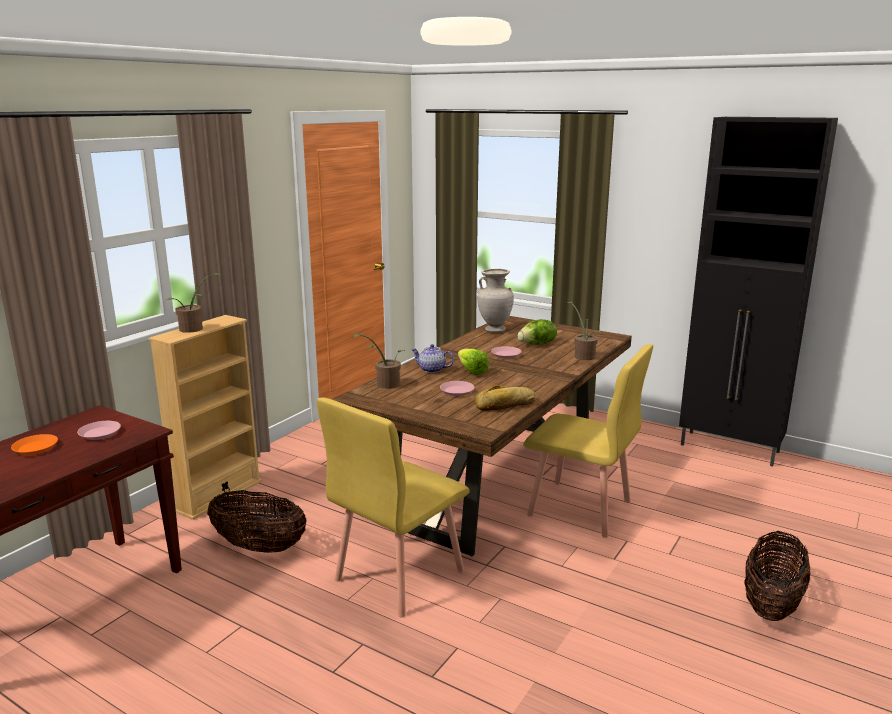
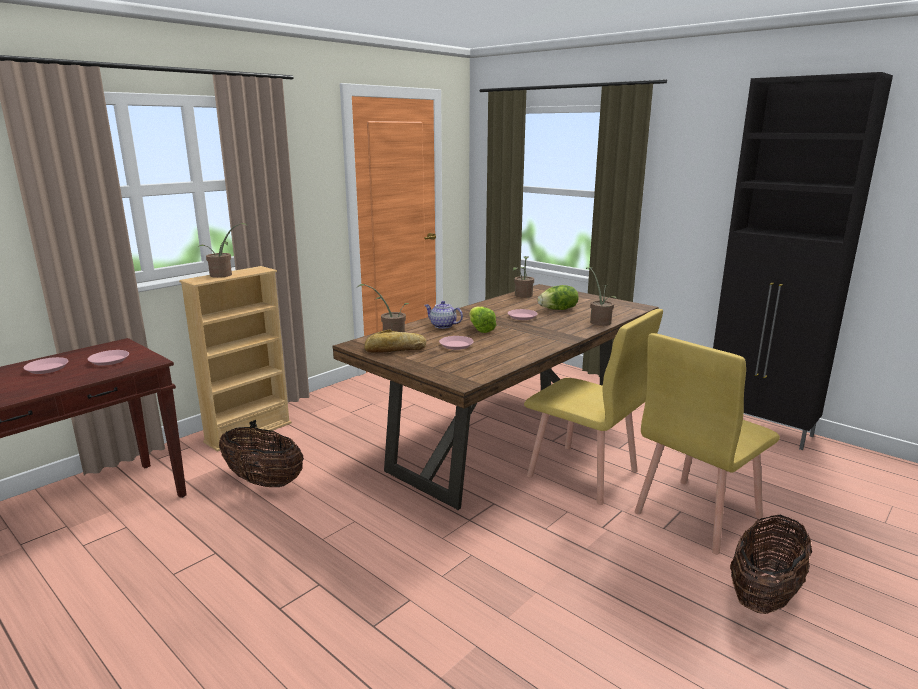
camera: 10 degrees right, 0 degrees up
orange plate [11,434,58,455] -> pink plate [24,357,68,374]
yellow chair [317,397,470,617] -> yellow chair moved to [635,333,780,555]
bread [475,385,536,411] -> bread moved to [364,329,426,353]
beige vase [477,269,514,332] -> potted plant [513,256,534,298]

